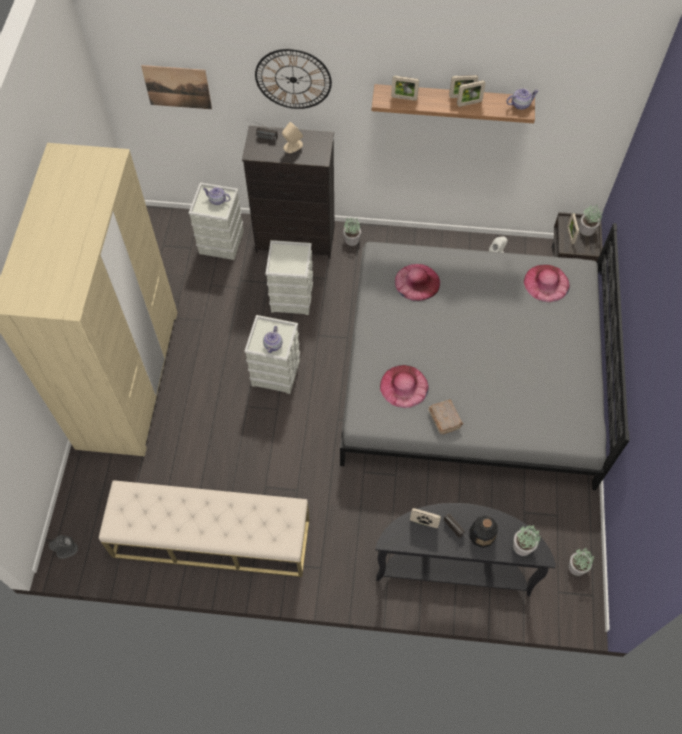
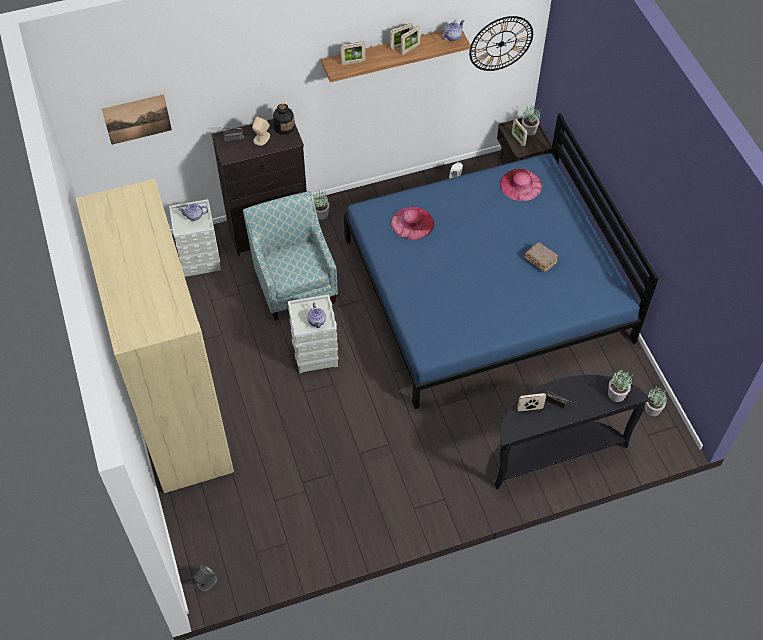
camera: 25 degrees left, 5 degrees down
beige bench [99,480,309,577] -> none
wall clock [255,49,332,109] -> wall clock moved to [469,16,533,71]
grey storage box [266,240,313,315] -> armchair [243,191,338,321]
grey bed [340,223,630,490] -> blue bed [344,113,659,409]
pink hat [380,365,429,408] -> none
brown book [428,399,463,434] -> brown book moved to [524,242,559,272]
bottle [469,516,497,548] -> bottle moved to [273,104,295,135]

